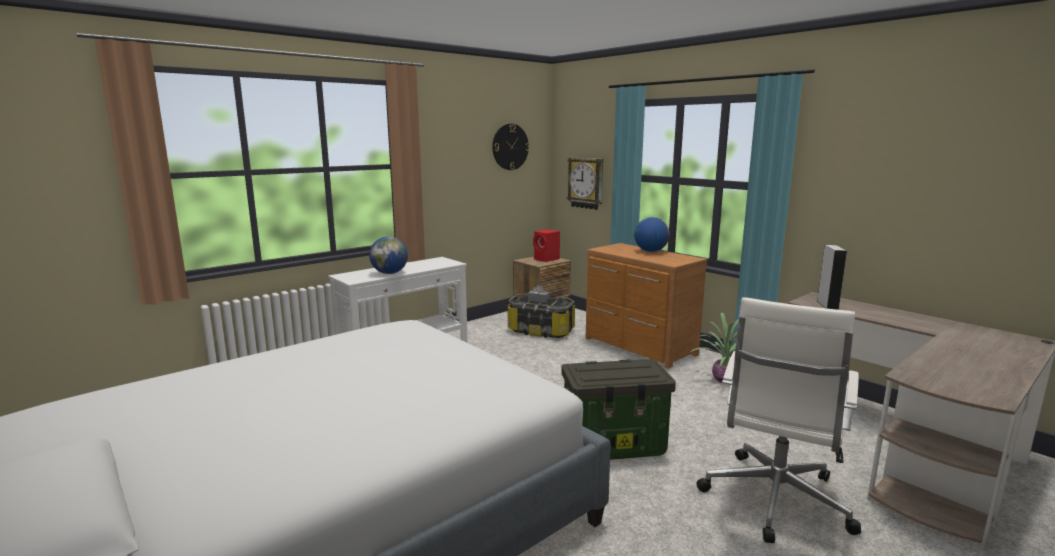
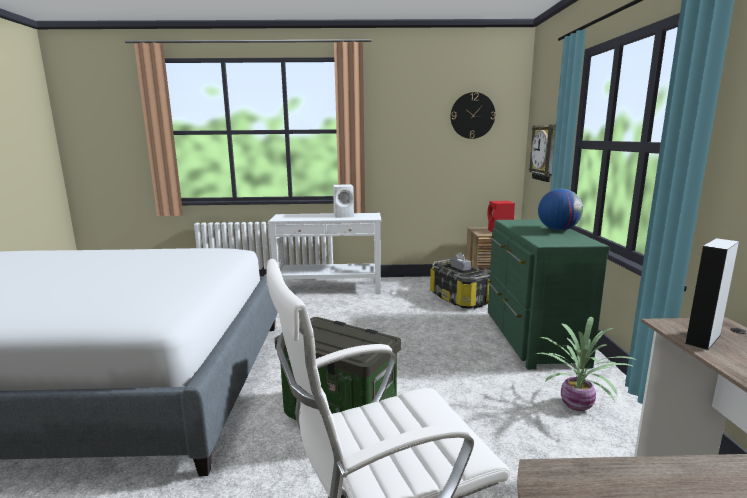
camera: 40 degrees right, 0 degrees up
globe [369,236,408,274] -> none
brown dresser [585,243,707,369] -> green dresser [487,219,610,370]
none -> white speaker [333,184,354,218]

